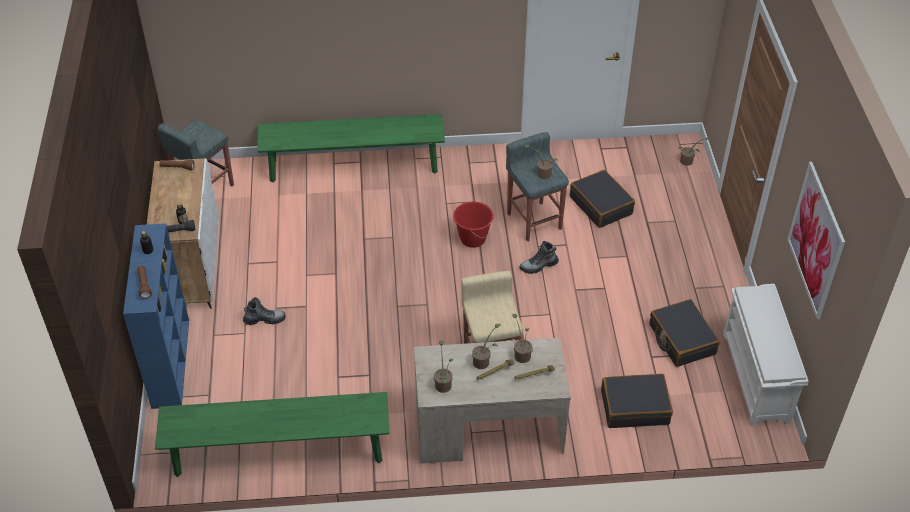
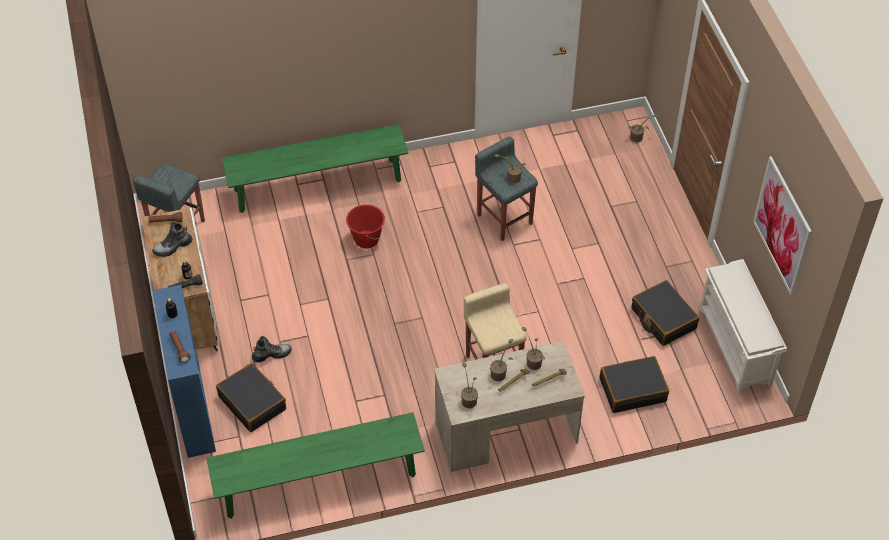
camera: 10 degrees left, 5 degrees up
red bucket [453,202,494,248] -> red bucket moved to [346,204,385,249]
boot [519,241,559,274] -> boot moved to [152,222,193,257]
black suitcase [570,170,635,228] -> black suitcase moved to [216,363,286,432]

